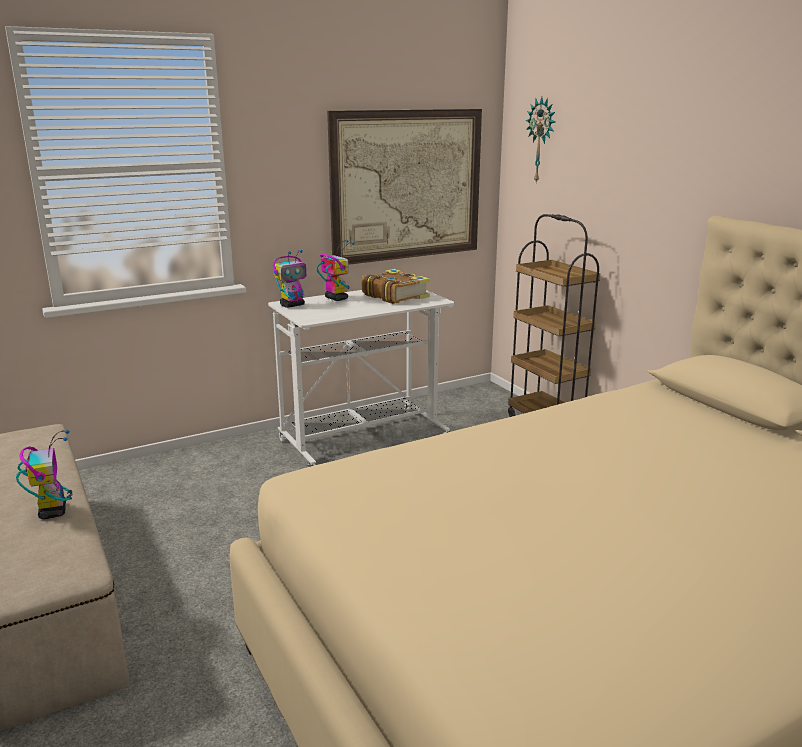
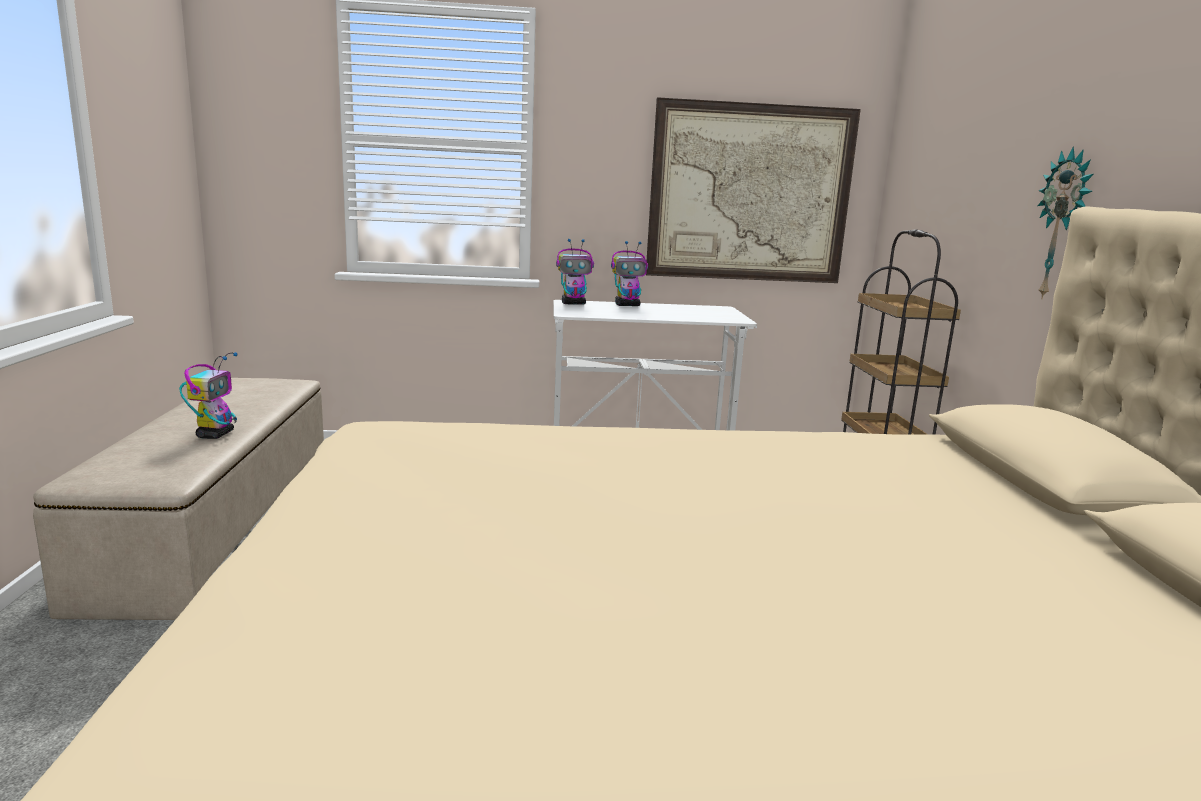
camera: 25 degrees right, 5 degrees down
toy robot [317,240,355,301] -> toy robot turned 90 degrees clockwise [611,241,648,306]
book [362,269,430,304] -> none
wall clock [526,97,555,184] -> wall clock moved to [1038,147,1094,299]

